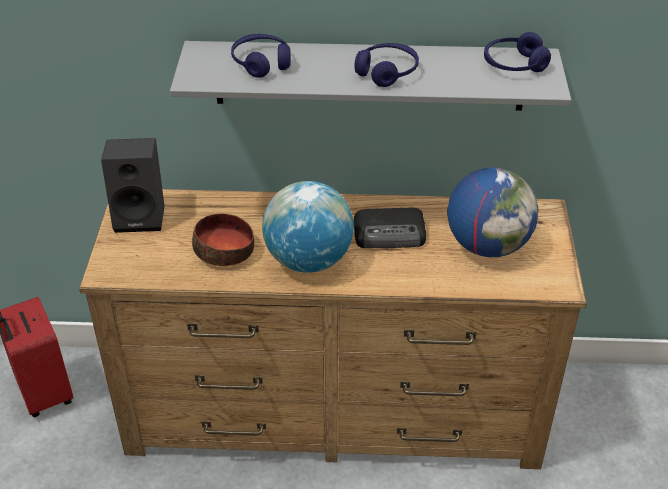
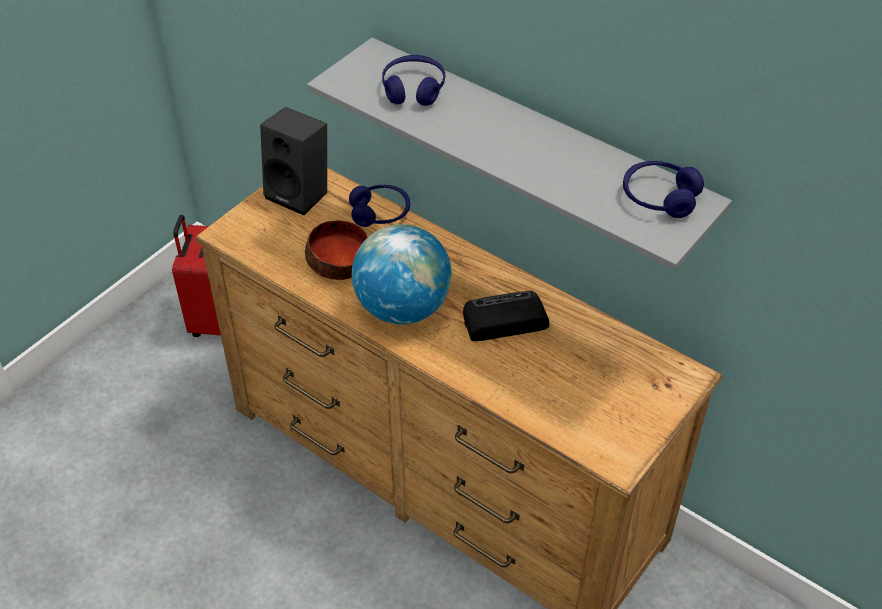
camera: 35 degrees right, 5 degrees up
radio [353,208,426,248] -> radio turned 135 degrees clockwise [463,291,549,341]
blue headphones [354,43,419,87] -> blue headphones moved to [349,185,410,227]
globe [447,167,538,257] -> none

